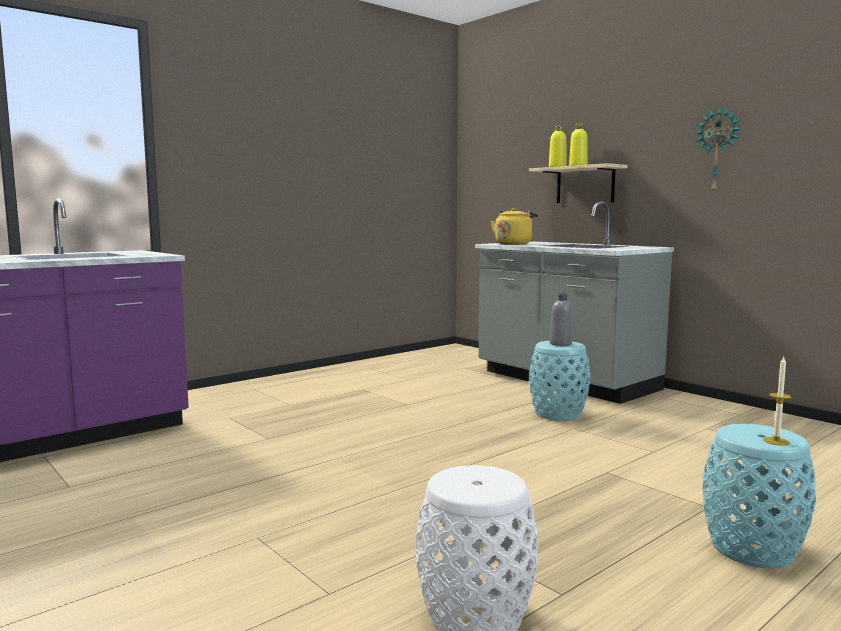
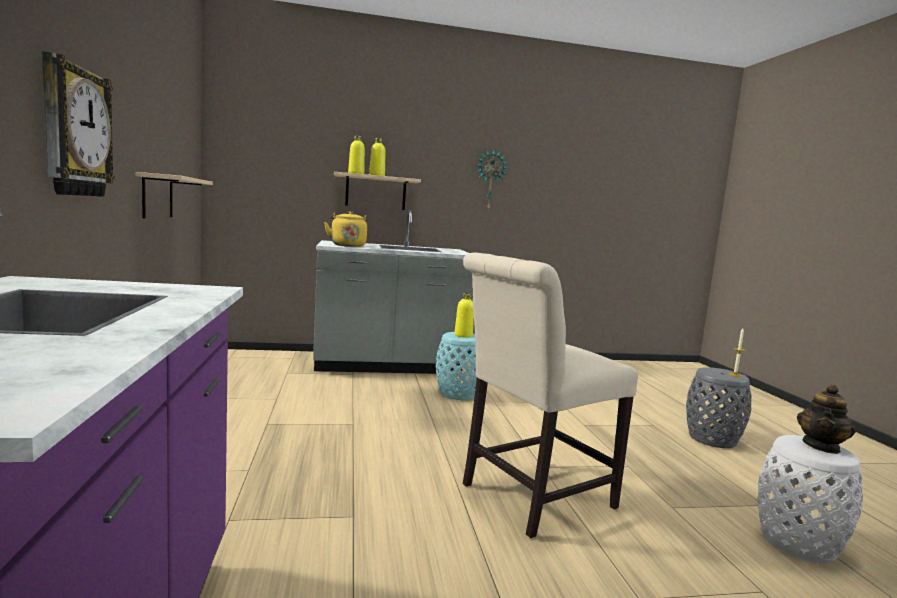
camera: 60 degrees left, 0 degrees up
grey bottle [550,293,572,346] -> yellow bottle [454,293,474,338]
turquoise stool [703,424,816,568] -> grey stool [686,367,752,448]
none -> wall clock [42,51,115,197]
none -> beige shelf [136,172,213,218]
none -> beige chair [463,253,638,538]
none -> teapot [797,385,856,454]

